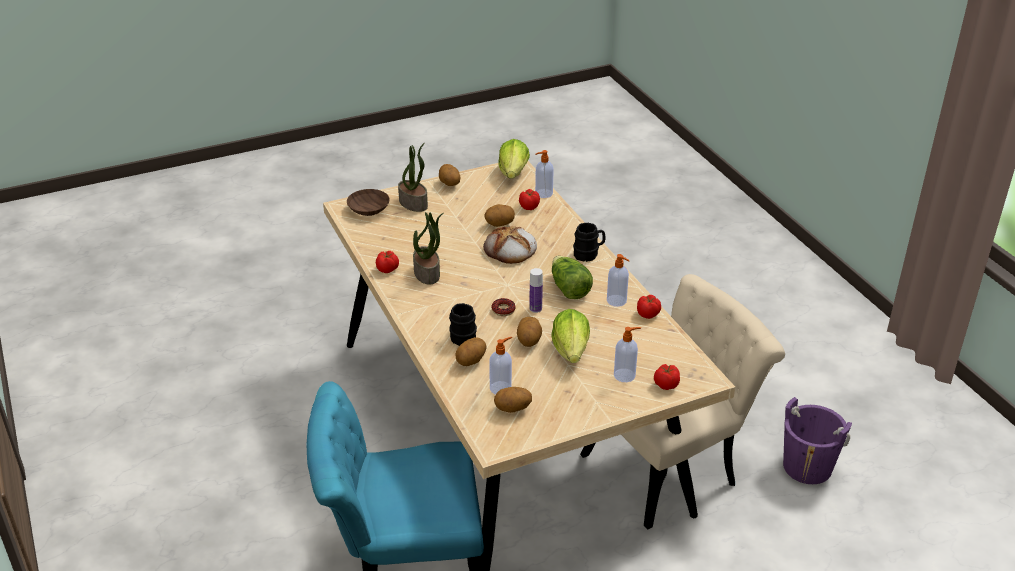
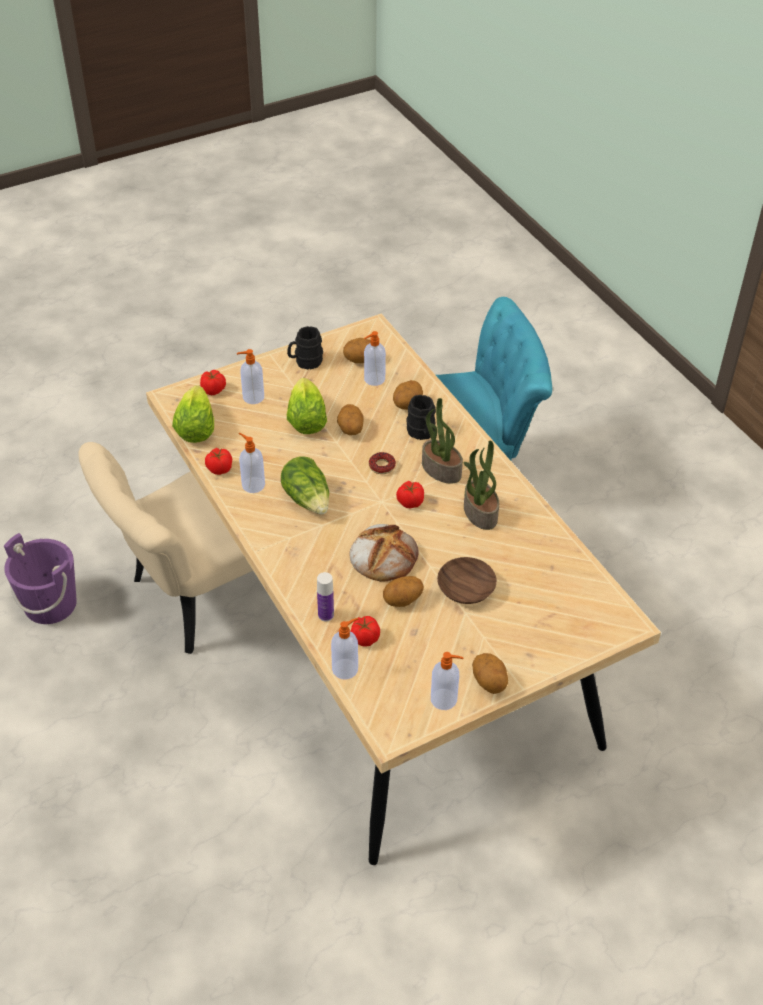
camera: 175 degrees right, 10 degrees up
brown bowl [347,189,390,216] -> brown bowl moved to [437,557,497,604]
tomato [376,251,399,273] -> tomato moved to [396,481,424,509]
potted plant [398,143,428,212] -> potted plant moved to [422,398,463,484]
lettuce [498,139,530,179] -> lettuce moved to [172,385,214,443]
bottle [529,268,543,313] -> bottle moved to [317,572,334,621]
black mug [573,223,606,262] -> black mug moved to [287,326,323,370]
none -> soap dispenser [431,652,464,710]

